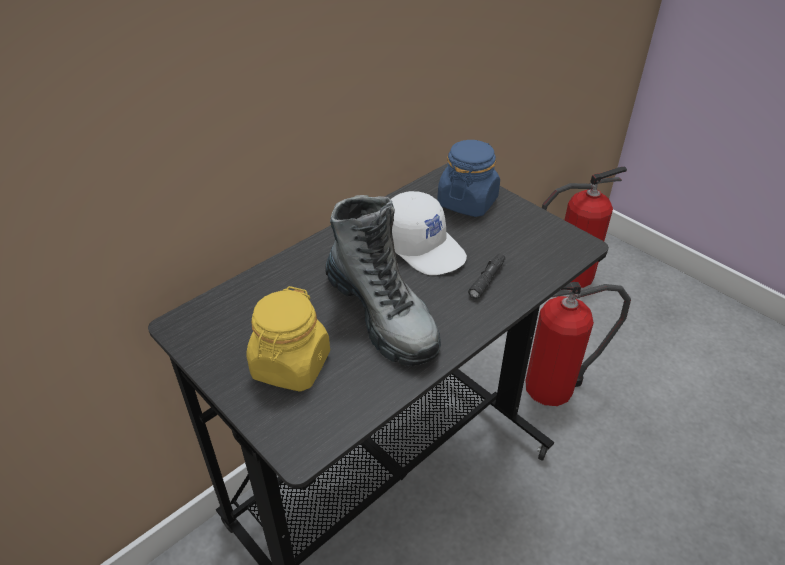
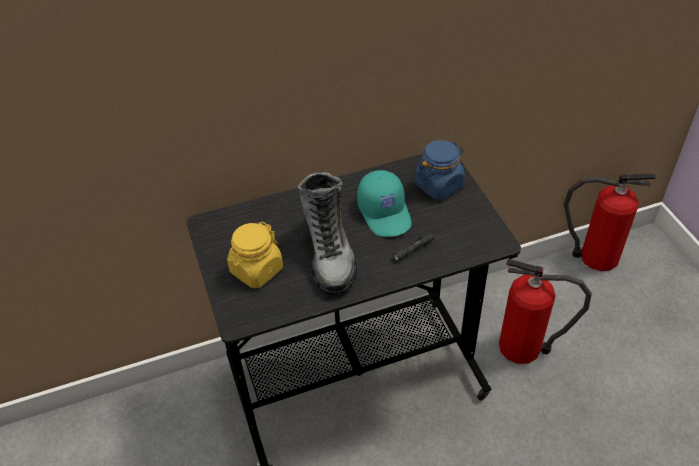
camera: 25 degrees right, 5 degrees up
white cap [391,191,467,275] -> turquoise cap [357,170,411,237]

